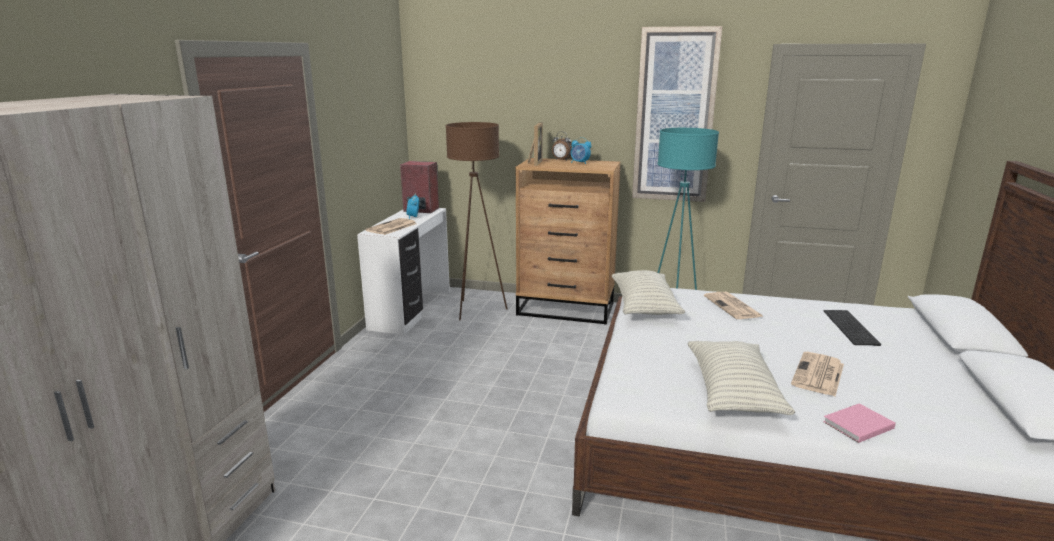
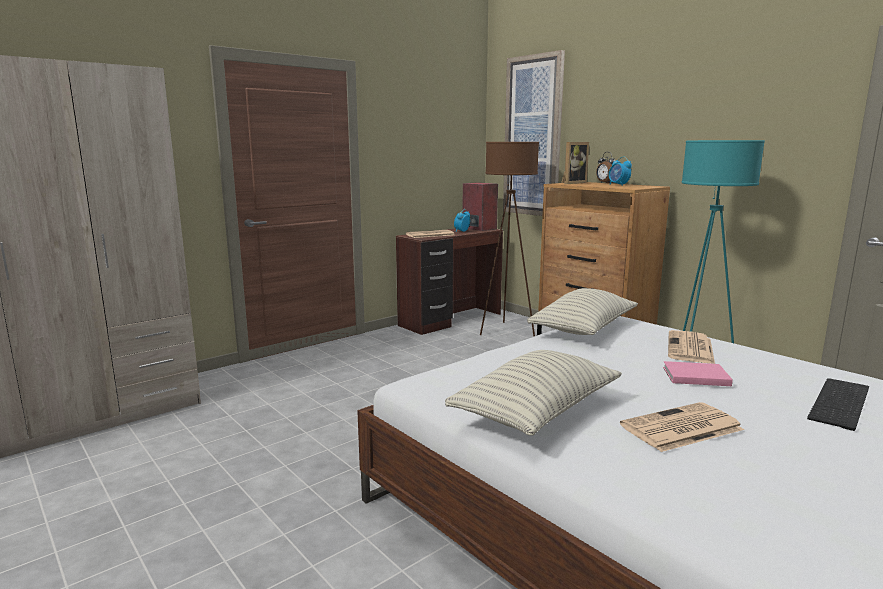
camera: 35 degrees right, 5 degrees down
white desk [357,208,450,335] -> brown desk [396,228,503,335]
picture [632,26,722,202] -> picture moved to [503,50,565,216]
pink book [823,403,896,443] -> pink book moved to [663,361,733,386]

